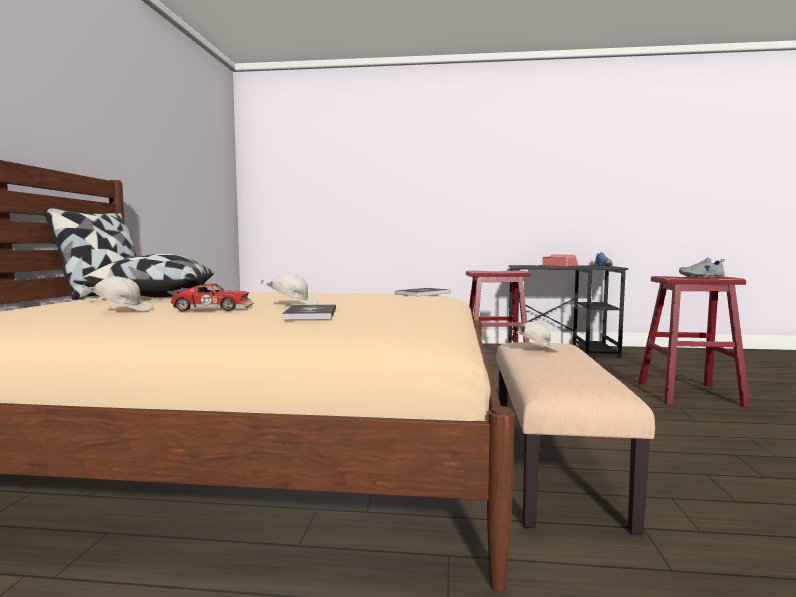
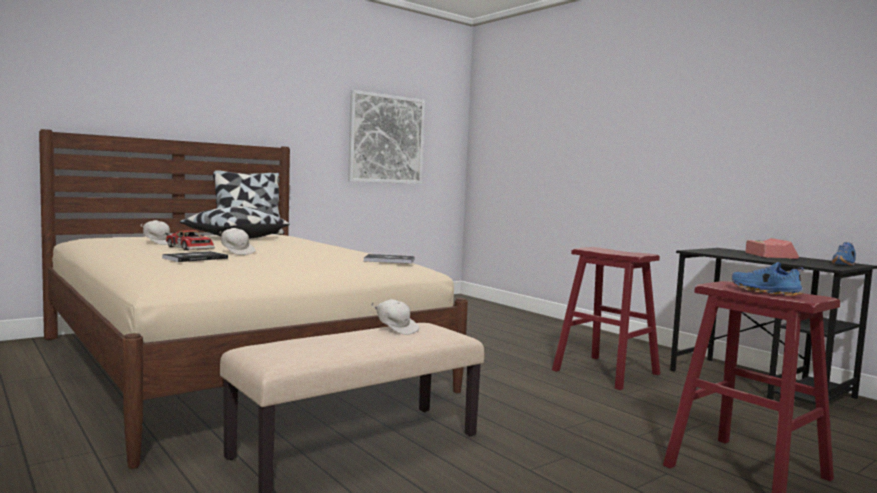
camera: 45 degrees right, 0 degrees up
grey shoe [679,258,725,278] -> blue shoe [731,262,804,296]
none -> picture [348,90,425,184]

